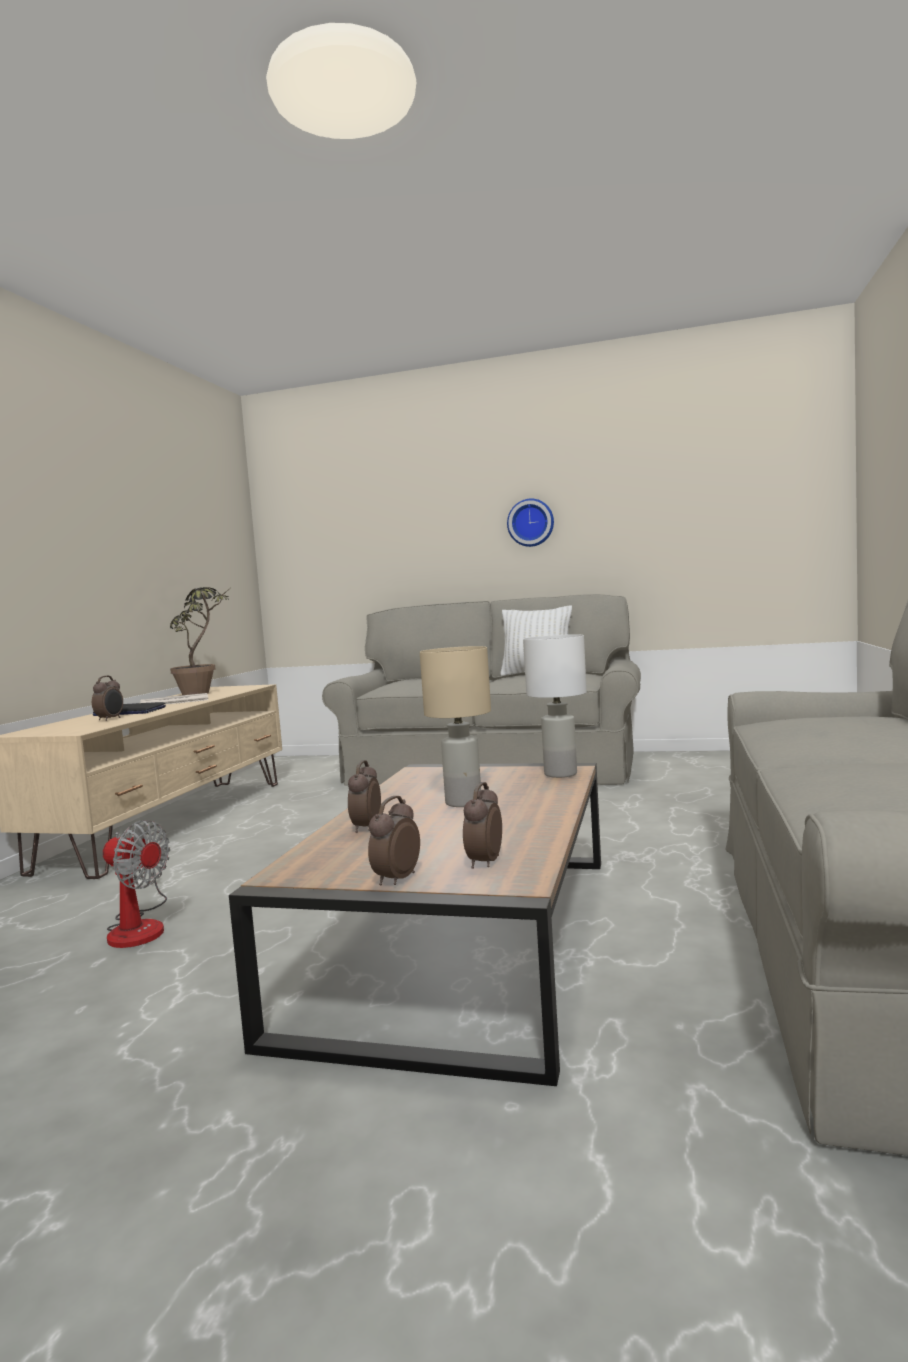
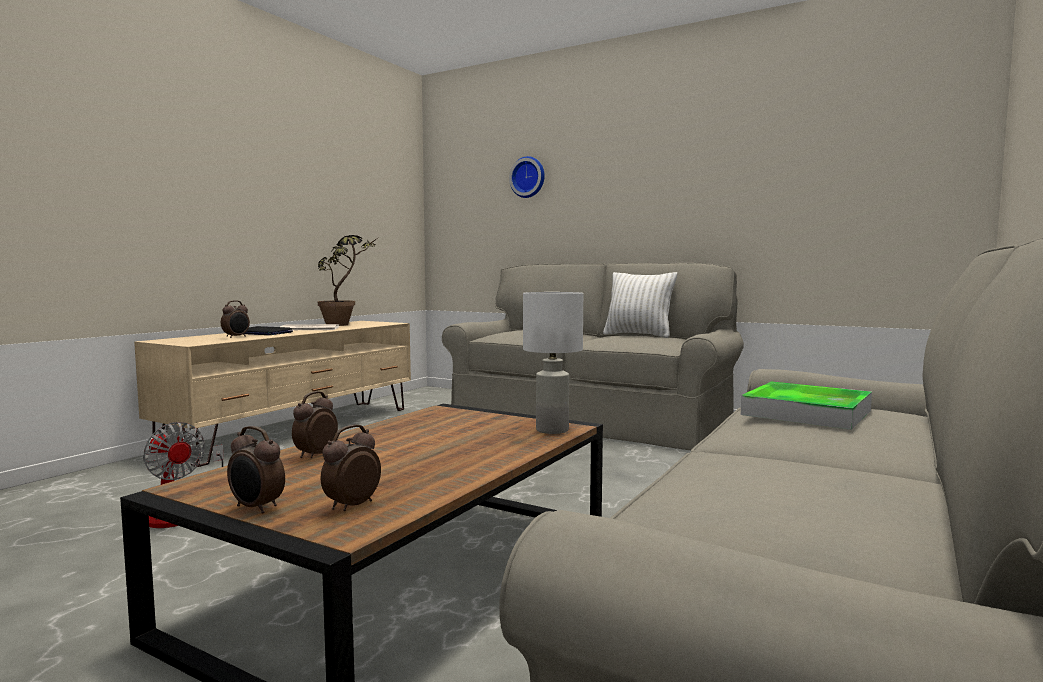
camera: 15 degrees right, 0 degrees up
alarm clock [368,796,420,885] -> alarm clock turned 105 degrees counterclockwise [227,426,285,514]
beige table lamp [420,646,491,807] -> none
wall clock [507,499,554,547] -> wall clock moved to [509,156,545,198]
none -> tray [741,382,872,430]

